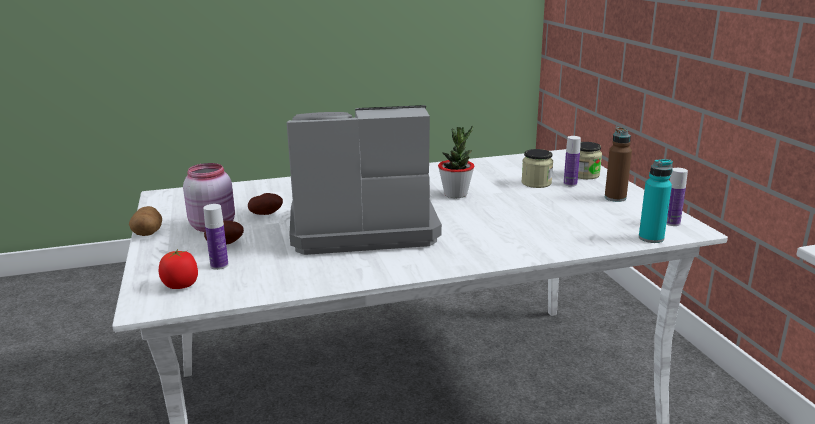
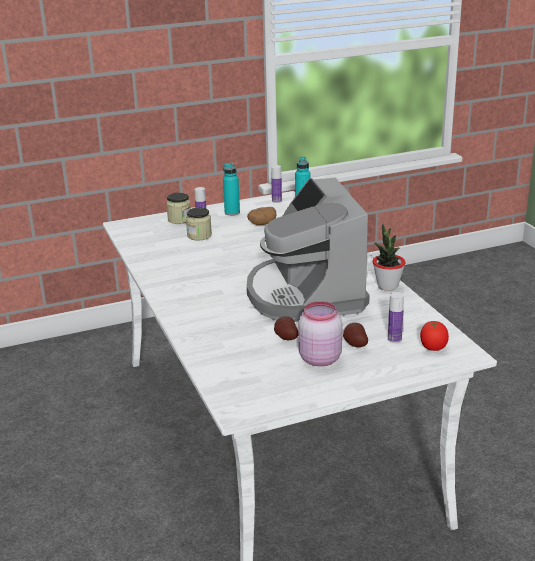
camera: 95 degrees left, 5 degrees up
potato [129,206,162,236] -> potato moved to [247,207,276,225]
potted plant [438,125,475,198] -> potted plant moved to [373,223,406,291]
brown bottle [605,127,632,202] -> turquoise bottle [223,163,240,216]

